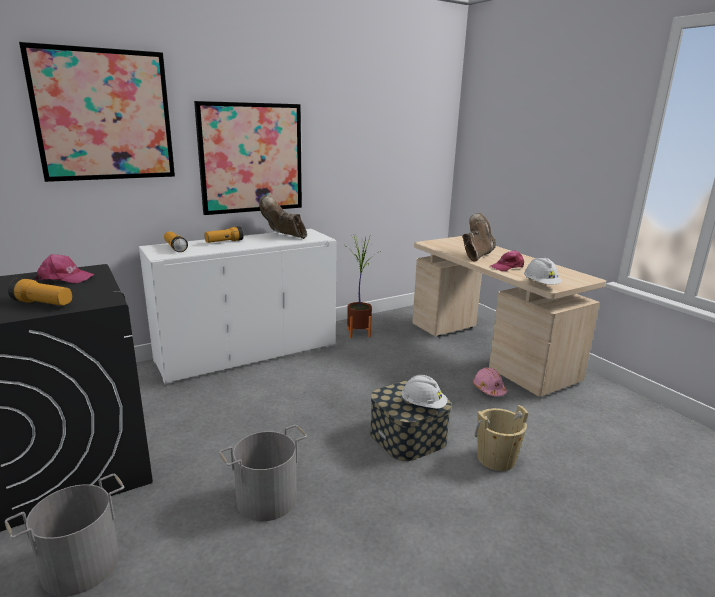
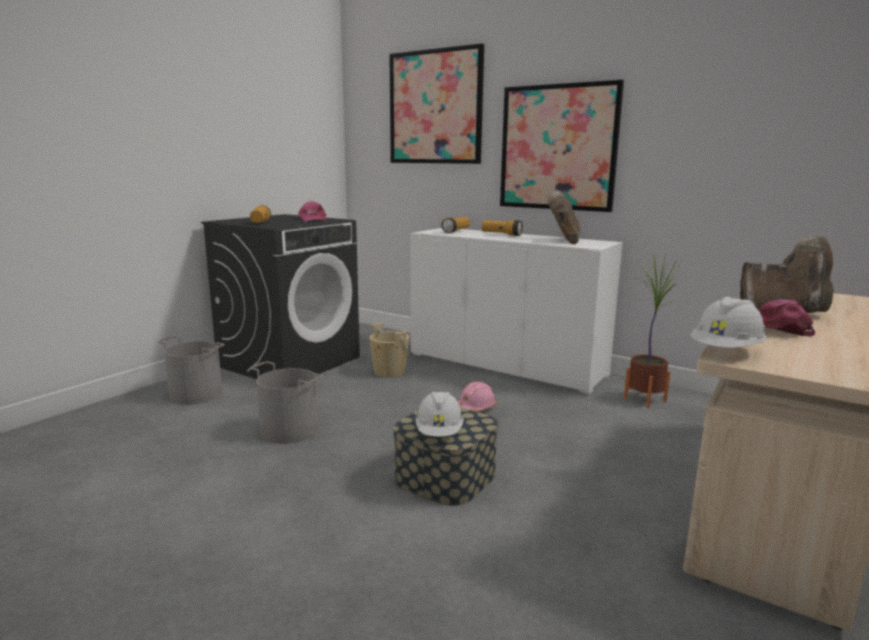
camera: 65 degrees right, 5 degrees down
pink hard hat [473,367,507,396] -> pink hard hat moved to [458,382,497,412]
beige bucket [474,405,529,471] -> beige bucket moved to [369,323,409,377]

